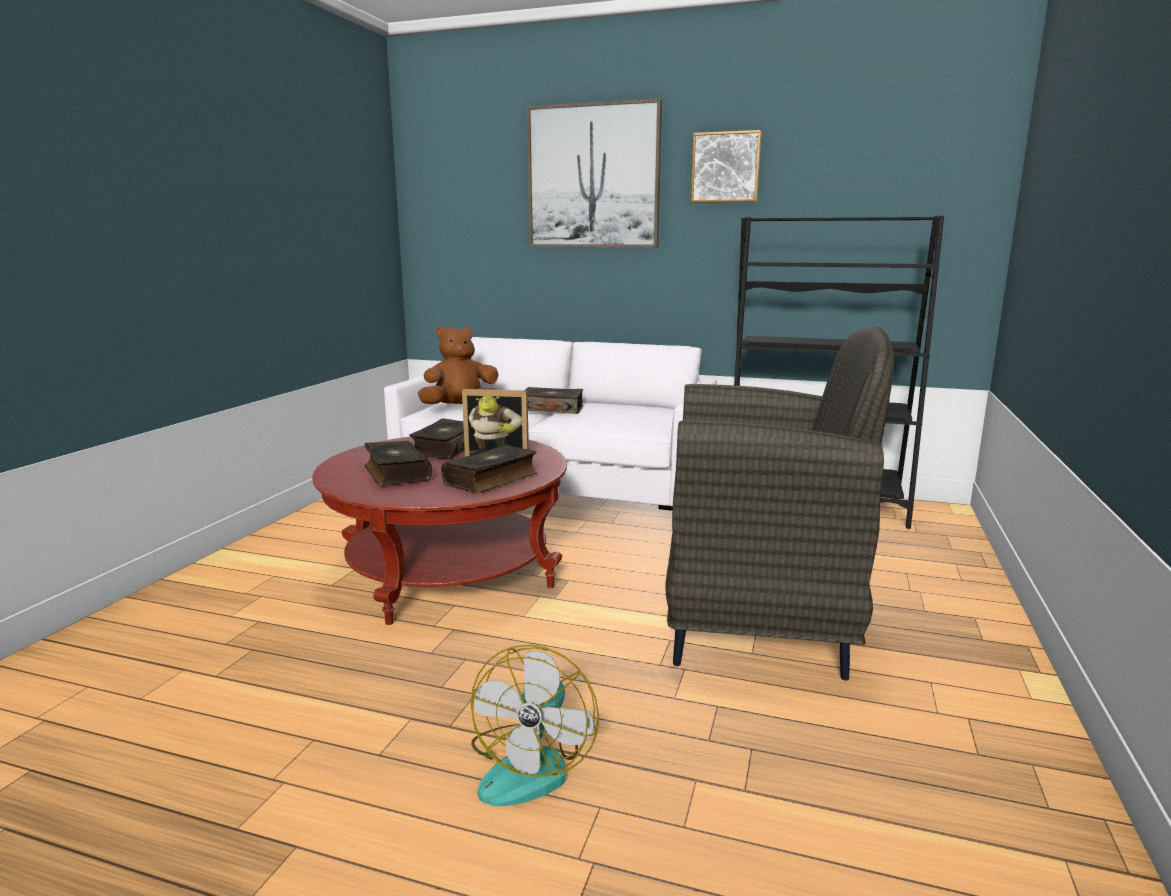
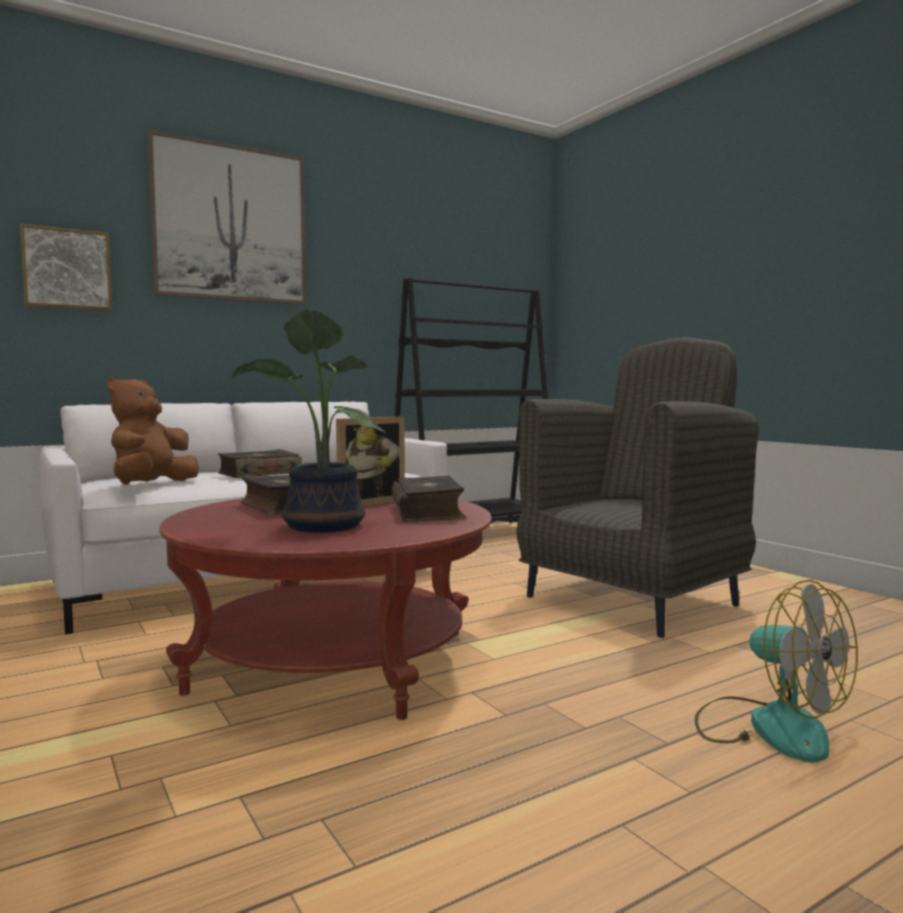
camera: 50 degrees left, 10 degrees down
book [364,441,432,486] -> potted plant [231,309,385,533]
picture [691,130,761,203] -> picture moved to [20,224,112,311]

